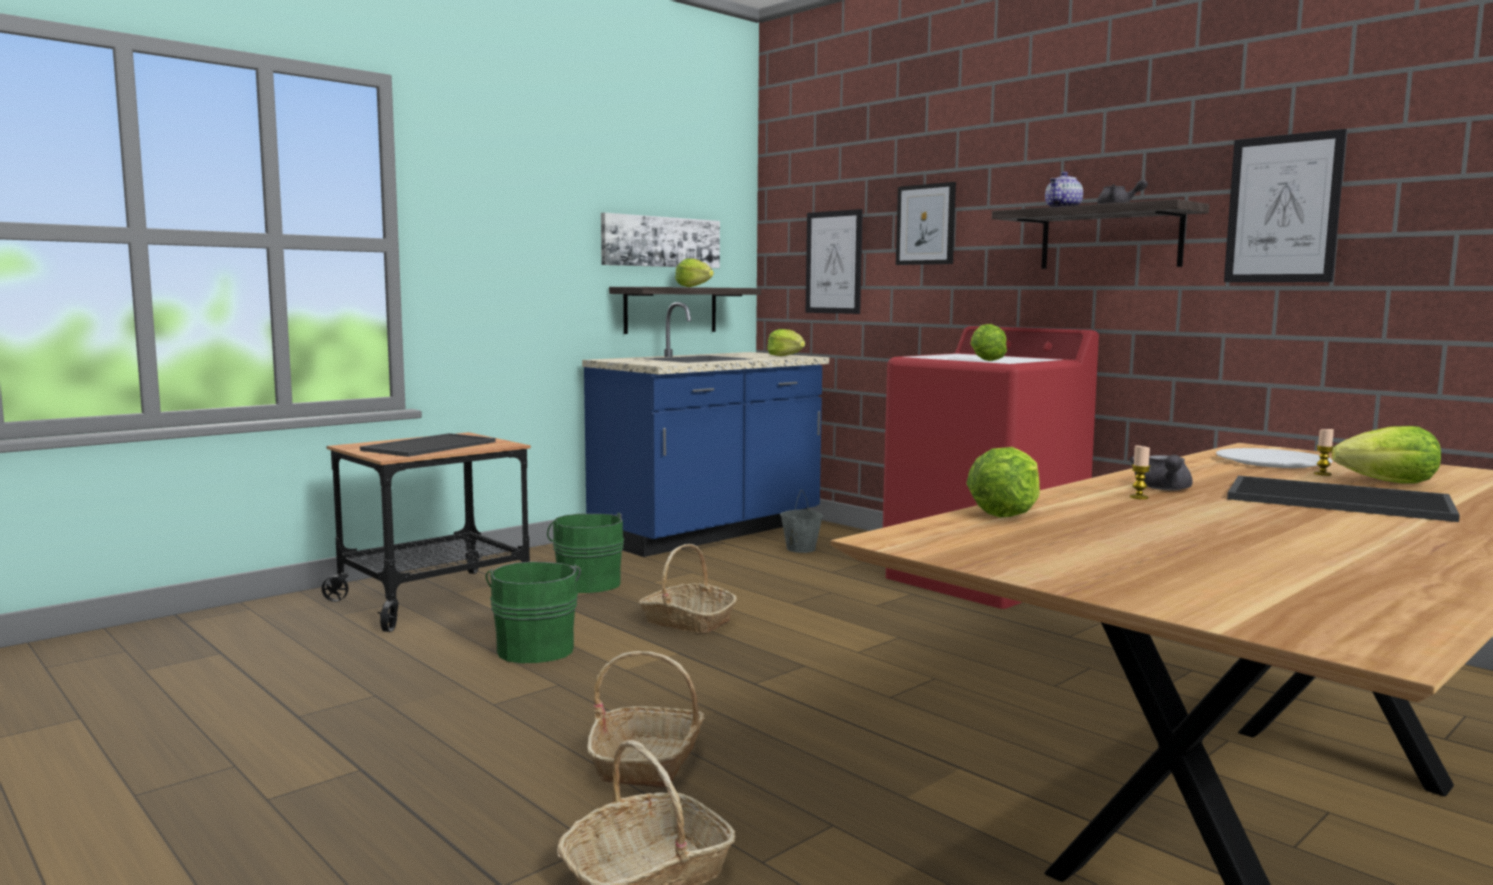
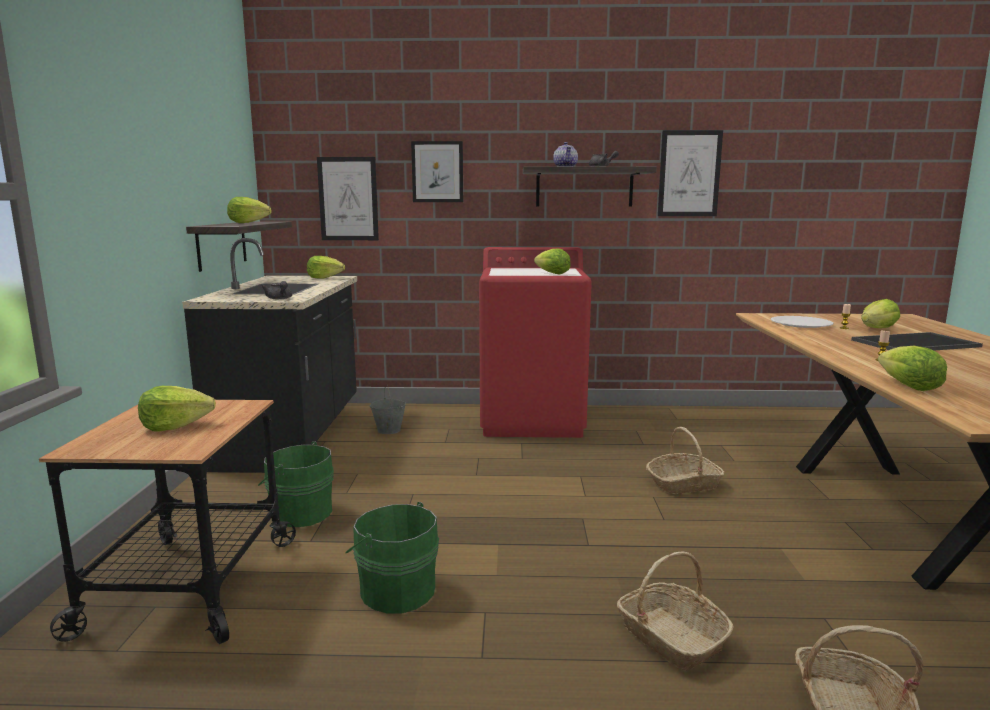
camera: 45 degrees left, 5 degrees up
tray [360,433,496,457] -> lettuce [138,386,216,431]
blue counter [582,302,829,557] -> black counter [182,238,357,473]
picture [601,213,720,268] -> none
basket [639,544,737,634] -> basket moved to [646,427,724,494]
grey teapot [1129,455,1193,490] -> grey teapot moved to [261,281,292,299]

